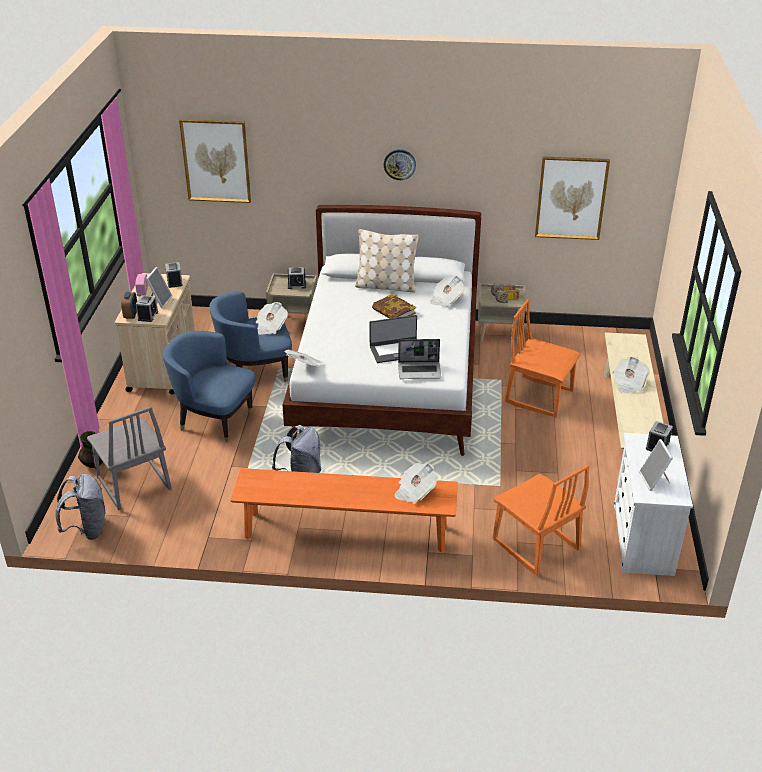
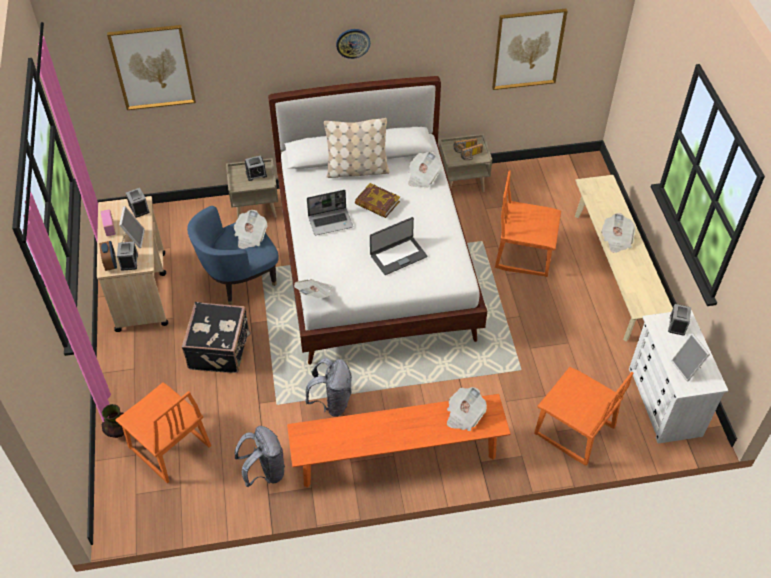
camera: 15 degrees left, 15 degrees up
grey backpack [55,473,105,540] -> grey backpack moved to [235,426,285,487]
grey chair [87,407,172,510] -> orange chair [115,382,211,484]
blue armchair [163,331,255,442] -> black suitcase [182,302,251,373]
laptop [398,339,441,379] -> laptop moved to [307,190,353,235]

